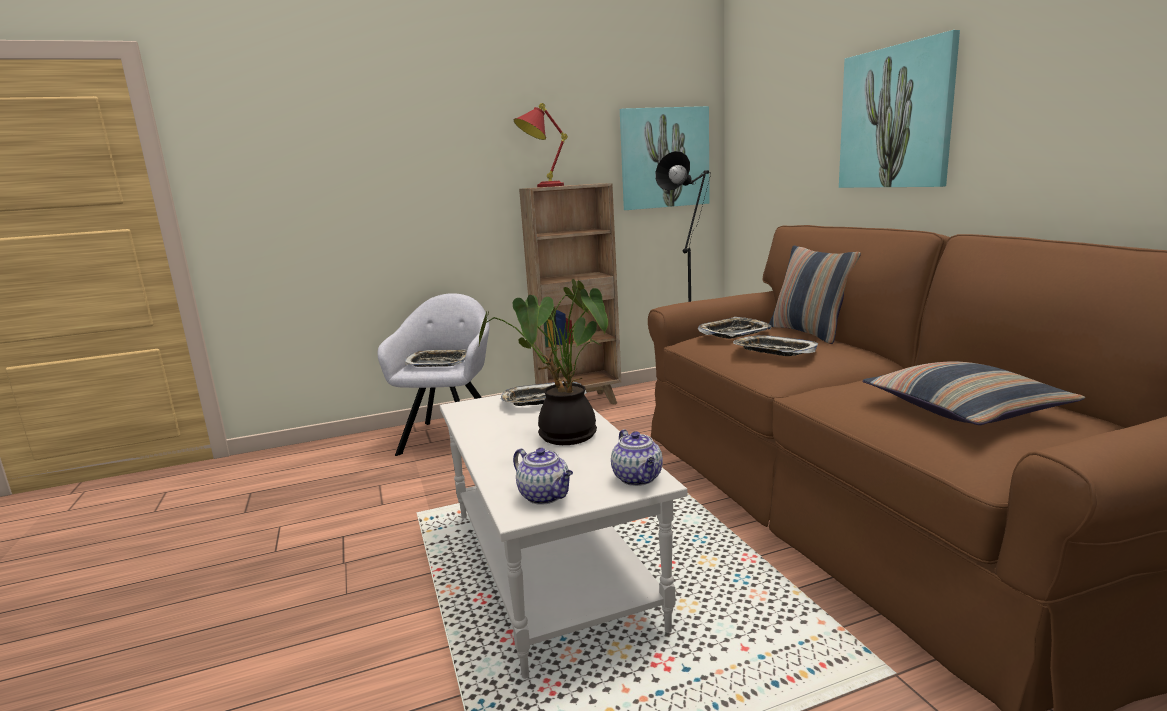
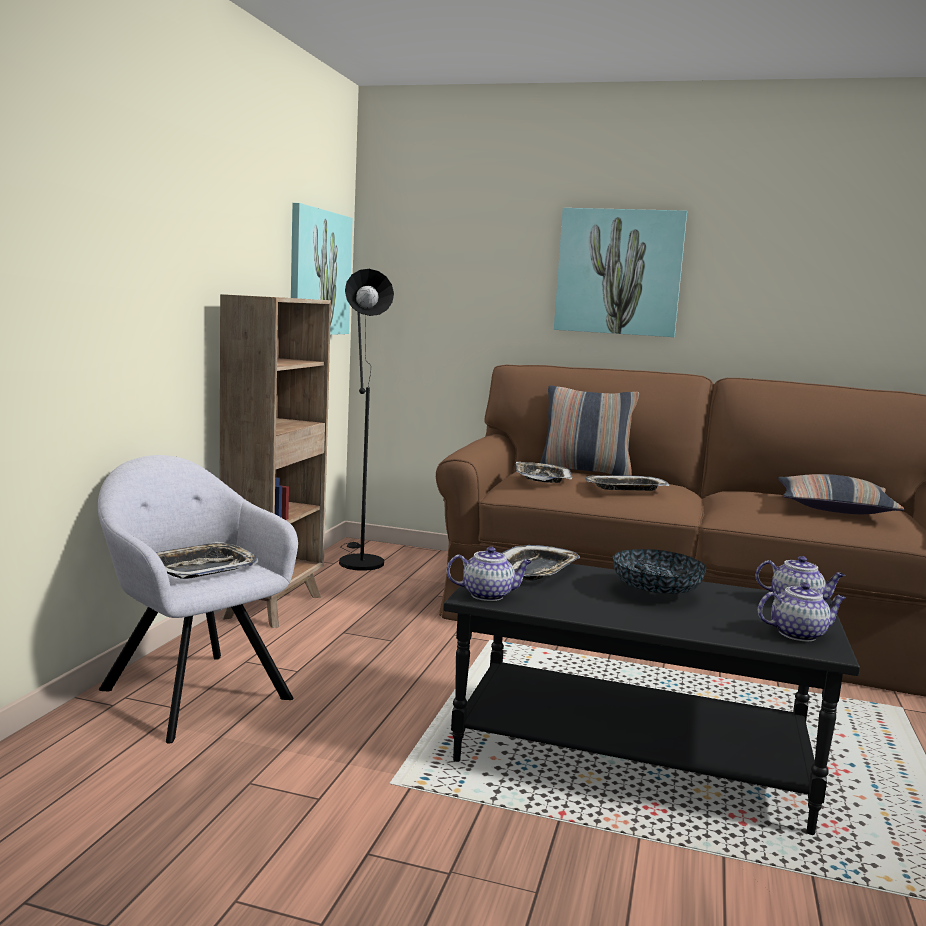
camera: 55 degrees left, 5 degrees down
white coffee table [440,394,688,679] -> black coffee table [444,564,860,835]
potted plant [478,279,608,445] -> bowl [613,549,707,594]
red table lamp [514,103,568,187] -> none
none -> teapot [447,546,532,601]

